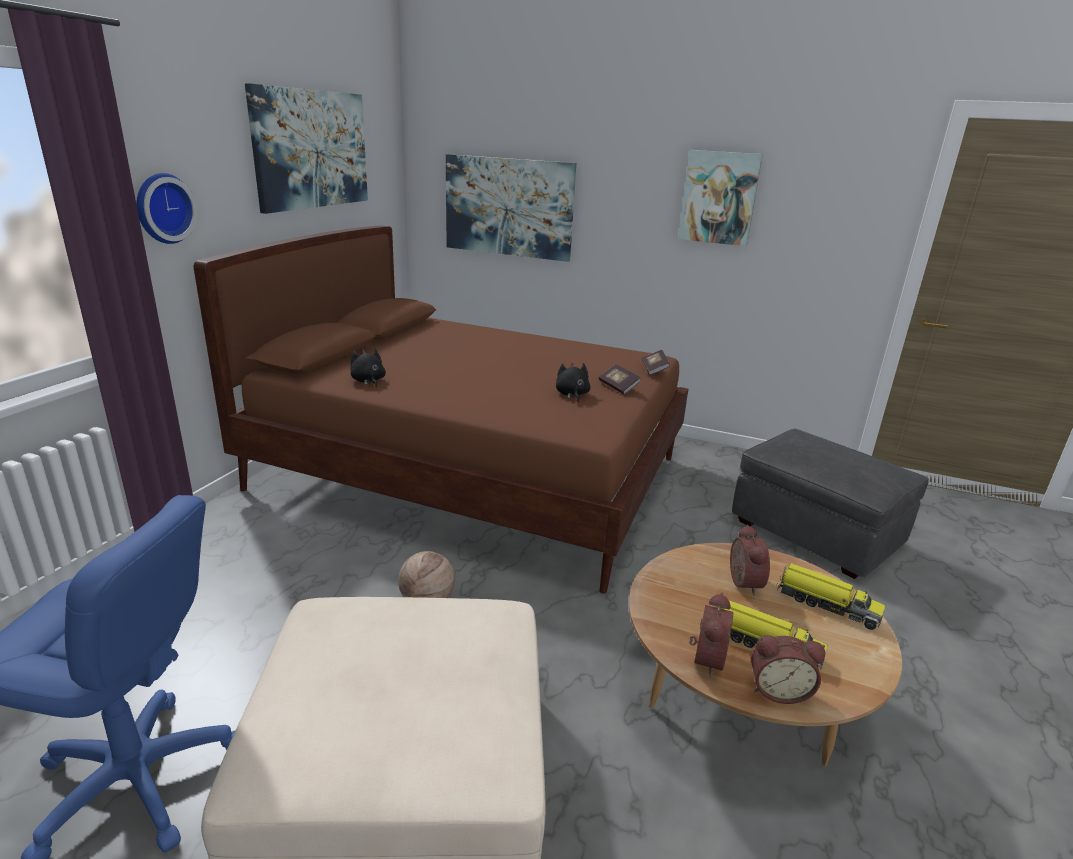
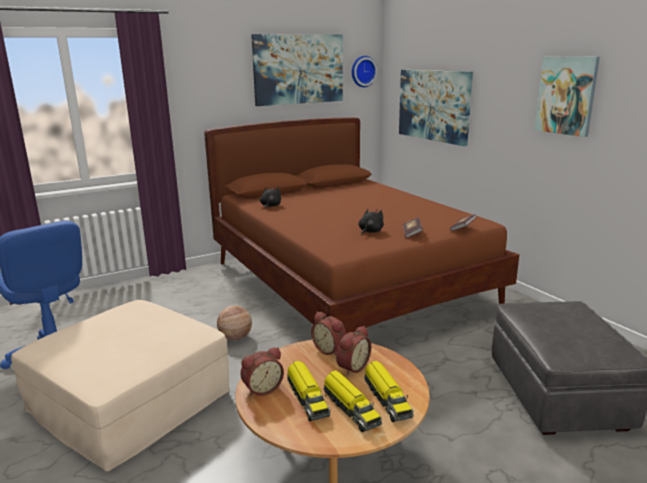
camera: 40 degrees right, 5 degrees down
wall clock [136,173,197,244] -> wall clock moved to [352,56,377,87]
alarm clock [751,635,825,704] -> alarm clock moved to [311,311,346,355]
none -> toy truck [323,370,382,432]

